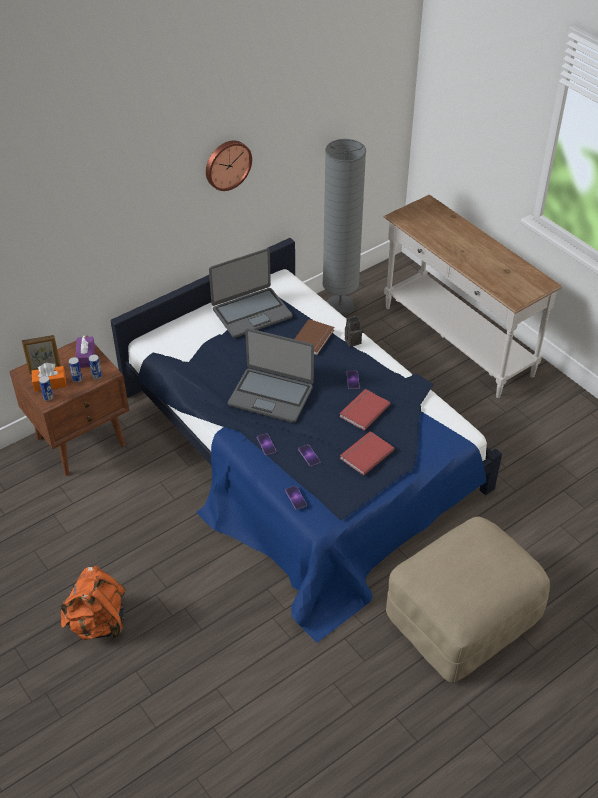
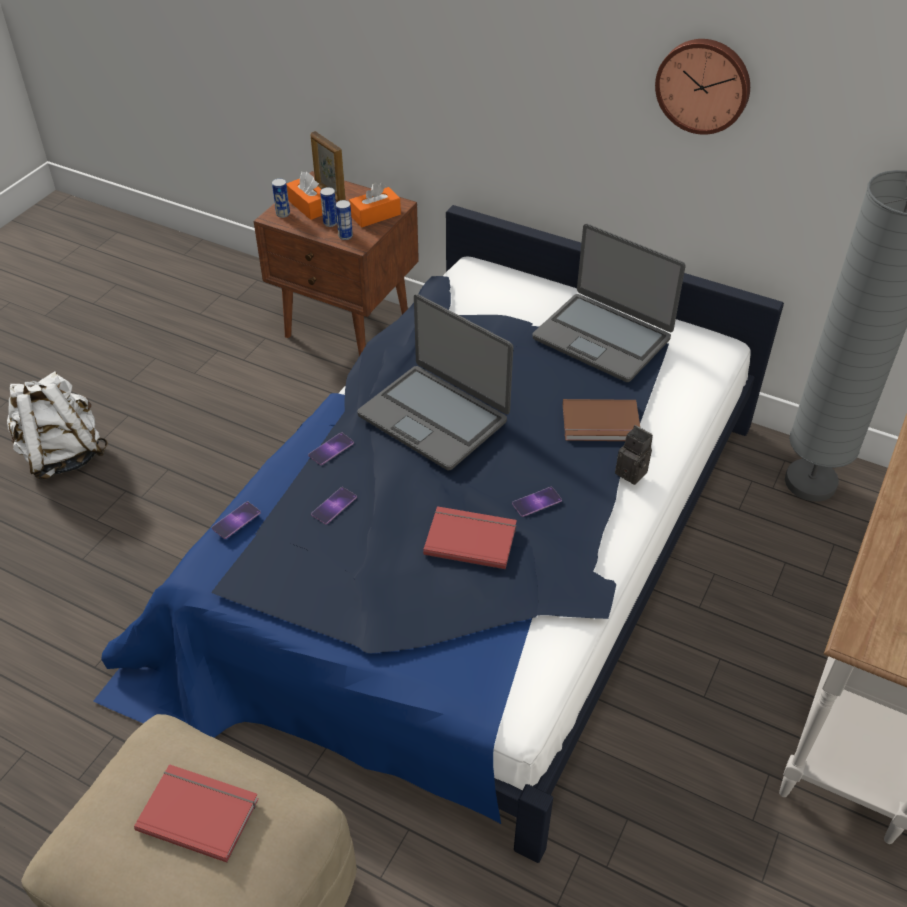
camera: 65 degrees right, 0 degrees up
orange backpack [59,566,125,640] -> white backpack [7,371,108,479]
purple tissue box [76,335,95,368] -> orange tissue box [349,182,401,227]
laptop [228,328,314,423] -> laptop turned 45 degrees counterclockwise [357,294,513,470]
red book [340,431,395,475] -> red book moved to [134,764,259,863]

